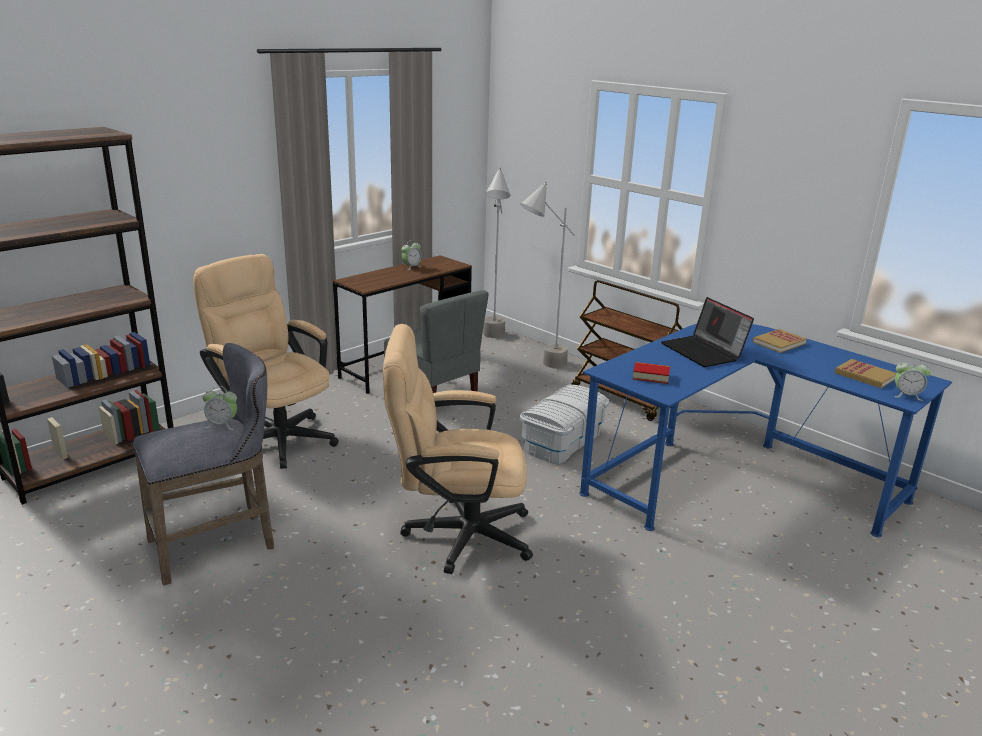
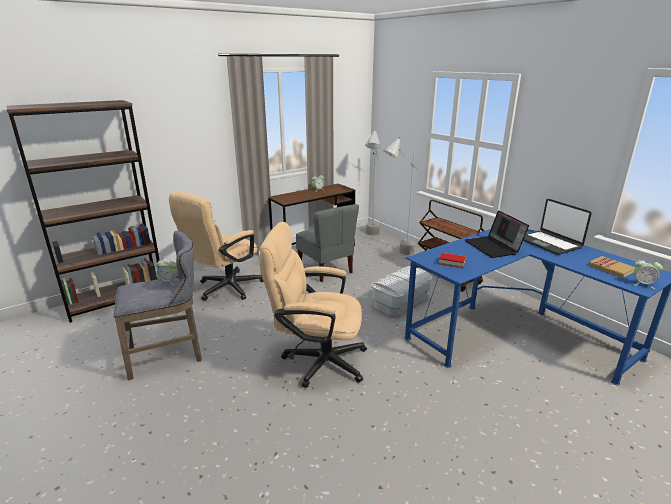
camera: 10 degrees right, 0 degrees up
beige office chair [193,254,339,469] -> beige office chair turned 105 degrees counterclockwise [169,191,264,301]
book [752,329,807,353] -> laptop [523,199,592,255]

